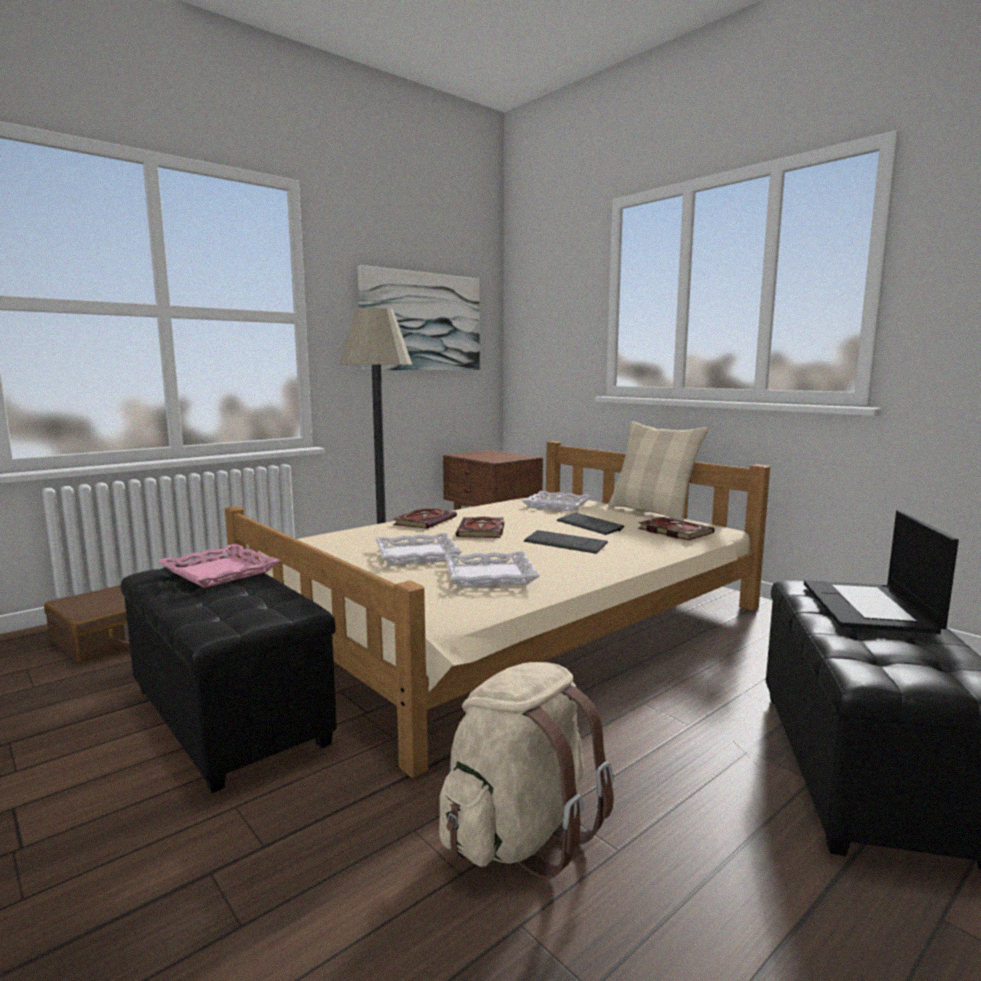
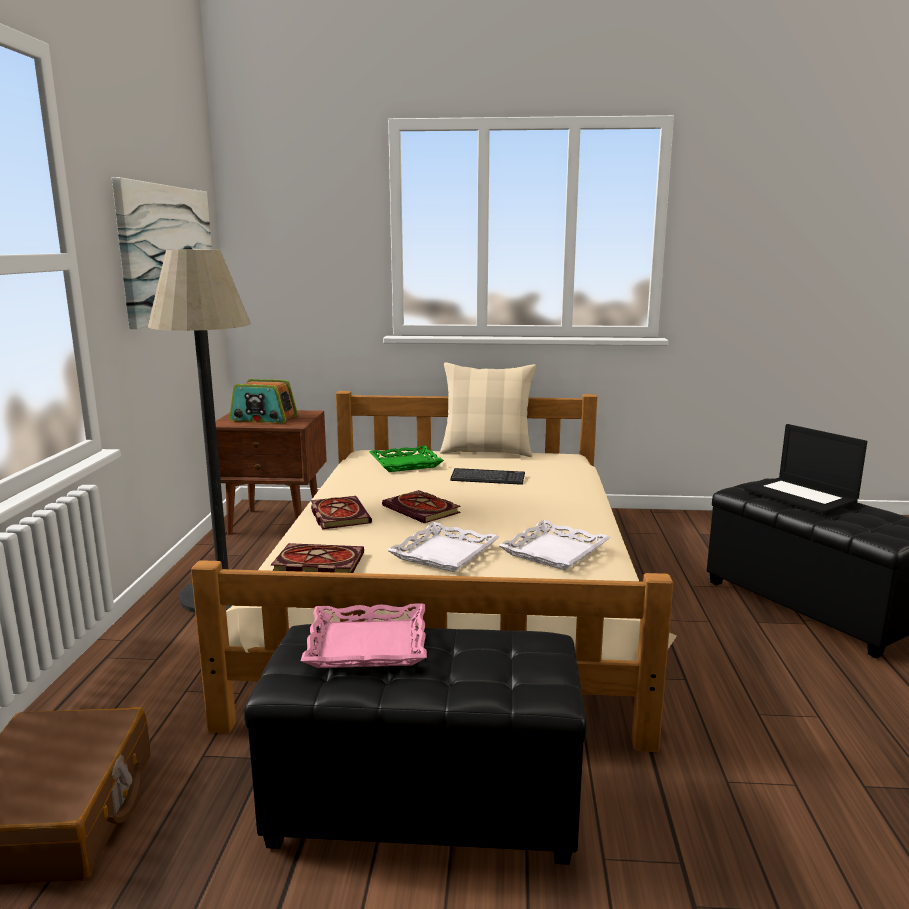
camera: 45 degrees left, 5 degrees up
beige backpack [439,662,614,879] -> none
white tray [521,491,592,512] -> green tray [369,446,444,472]
keyboard [524,530,608,554] -> none
book [638,517,715,540] -> book moved to [271,543,364,573]
none -> radio [229,379,298,423]

